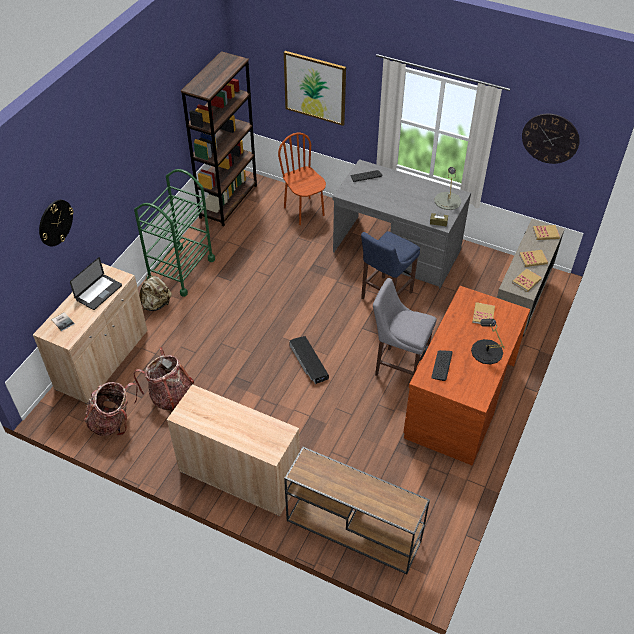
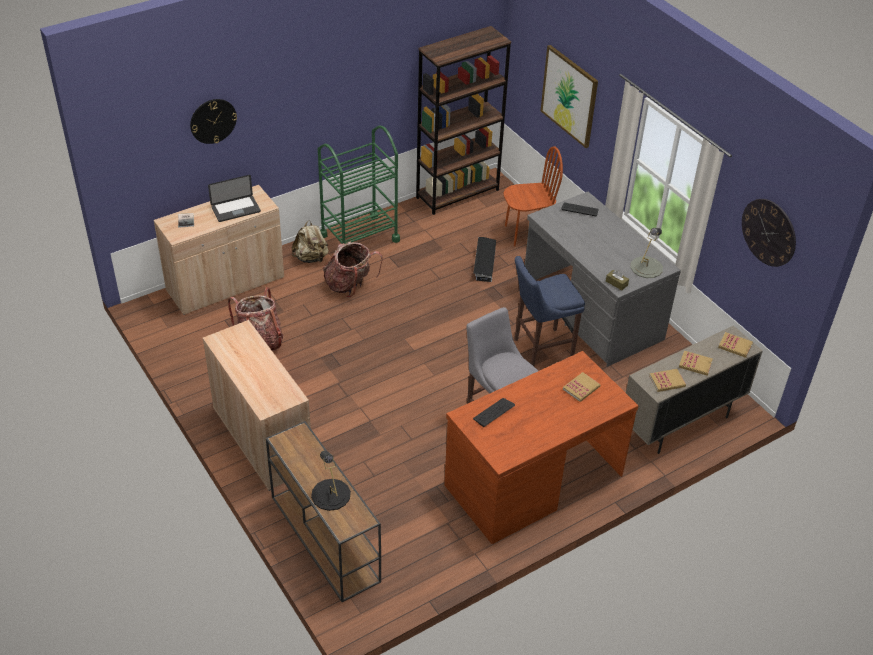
camera: 30 degrees right, 5 degrees down
backpack [84,382,138,436] -> backpack moved to [323,241,383,298]
brown chair [278,133,326,225] -> brown chair turned 75 degrees clockwise [503,146,563,246]
black storage box [289,336,329,384] -> black storage box moved to [473,237,496,282]
black table lamp [471,319,505,364] -> black table lamp moved to [311,450,351,511]

